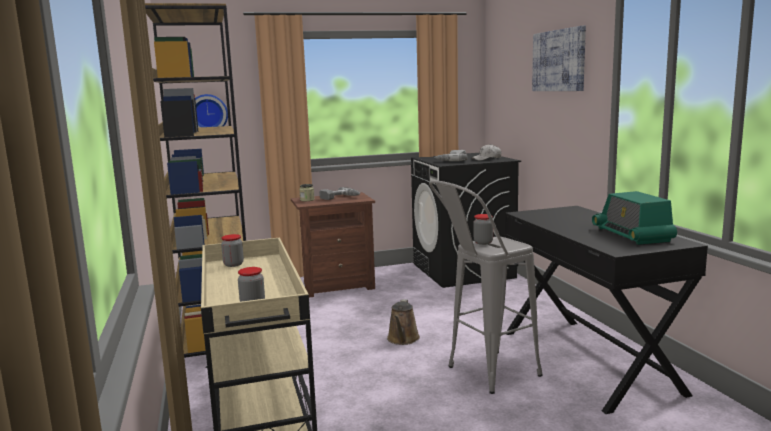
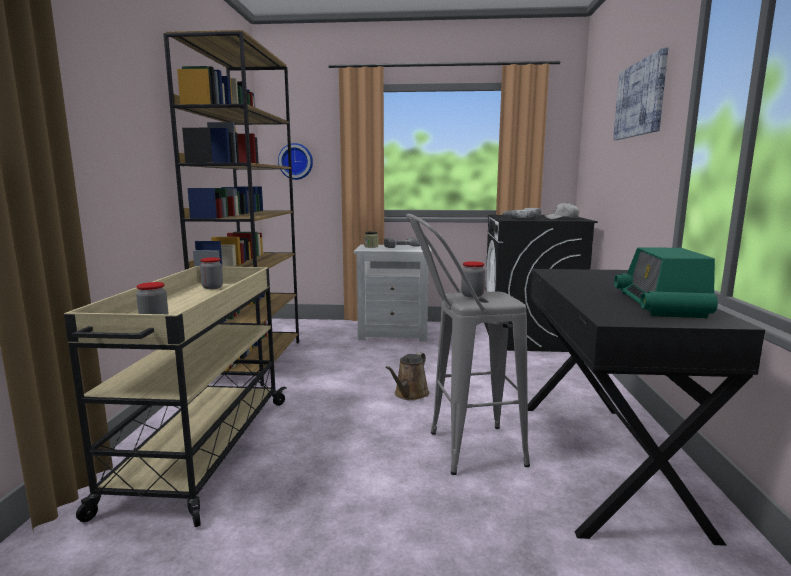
camera: 20 degrees right, 0 degrees up
brown nightstand [291,192,375,298] -> white nightstand [353,245,431,342]

